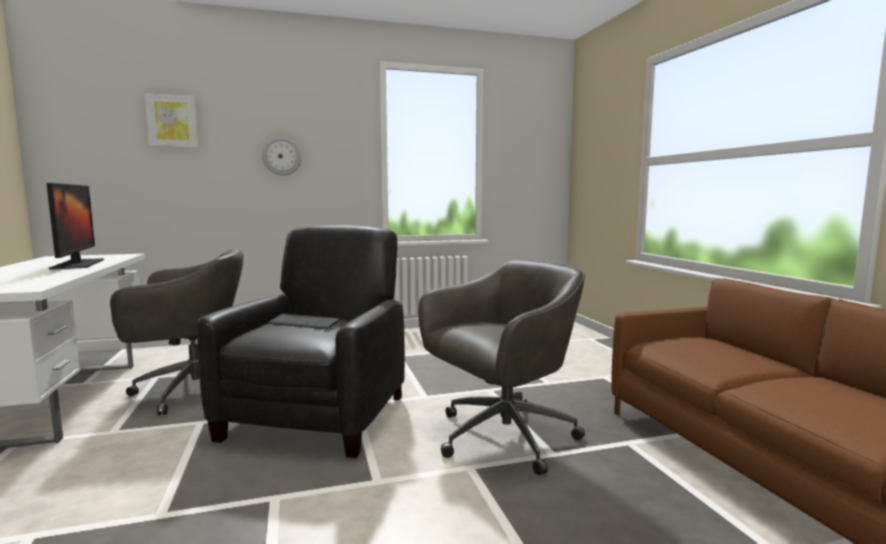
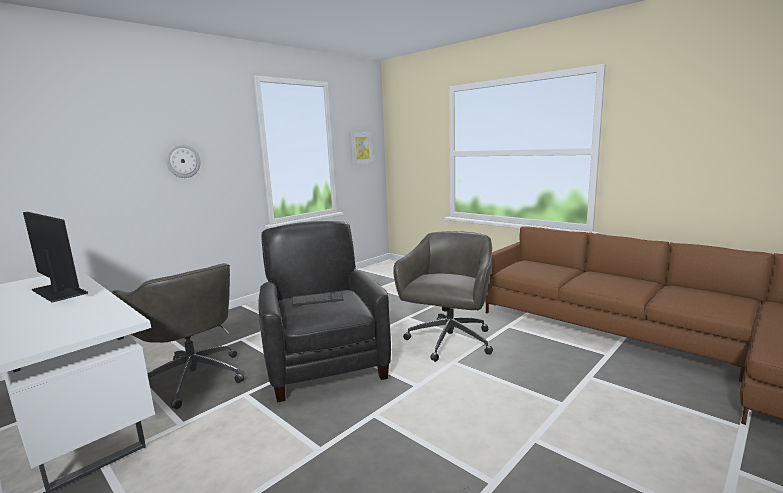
camera: 30 degrees left, 5 degrees up
grey office chair [110,249,243,415] -> grey office chair turned 90 degrees clockwise [111,263,244,409]
picture [145,93,198,148] -> picture moved to [350,132,373,164]

